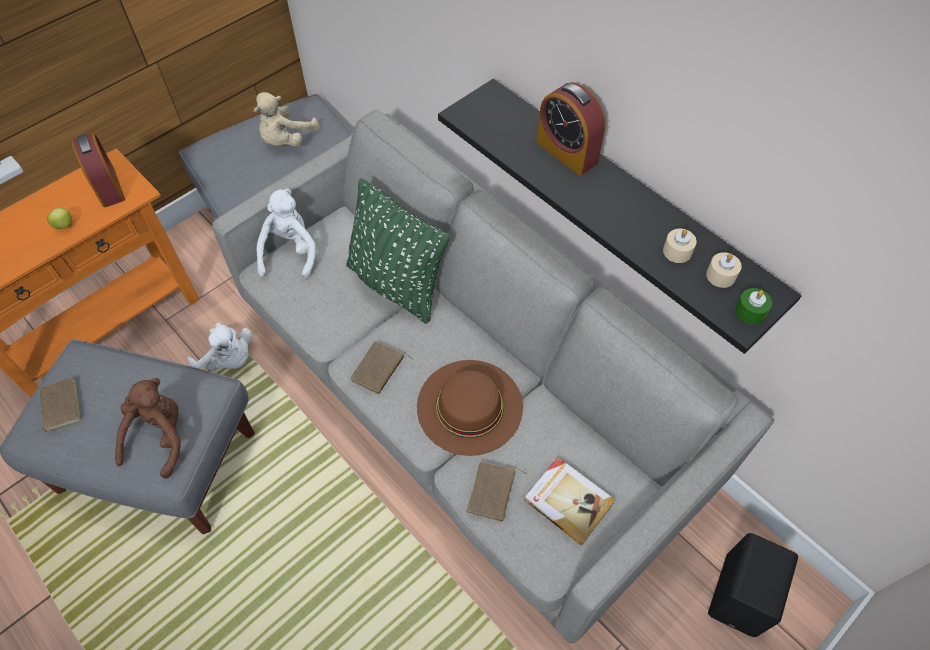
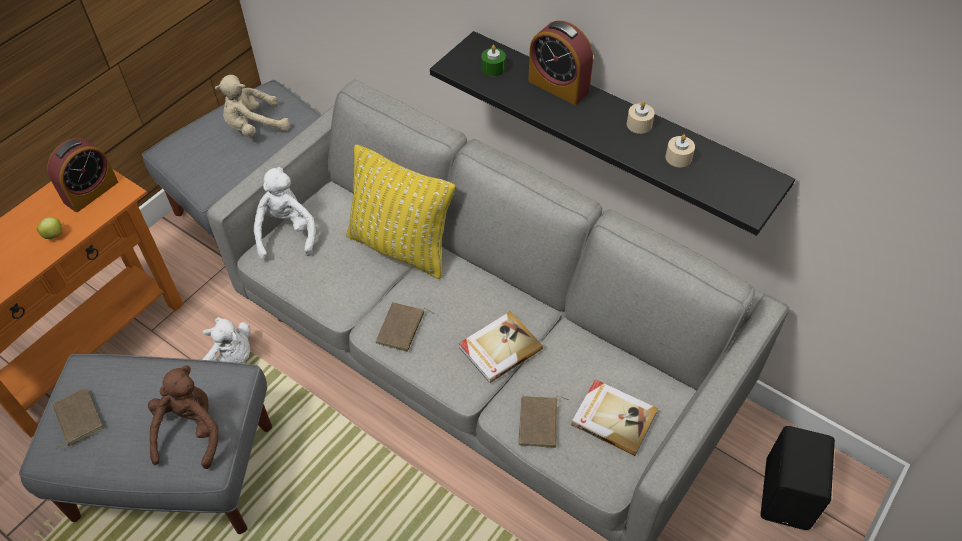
camera: 10 degrees left, 5 degrees down
alarm clock [71,133,125,207] -> alarm clock turned 75 degrees clockwise [47,138,118,212]
beige plush toy [254,92,319,146] -> beige plush toy turned 45 degrees clockwise [215,75,290,137]
green pillow [346,178,450,324] -> yellow pillow [346,144,455,279]
brown hat [417,360,523,456] -> book [459,311,543,383]
beige candle [706,252,742,288] -> beige candle moved to [627,101,655,134]
green candle [735,288,772,324] -> green candle moved to [481,45,506,76]

